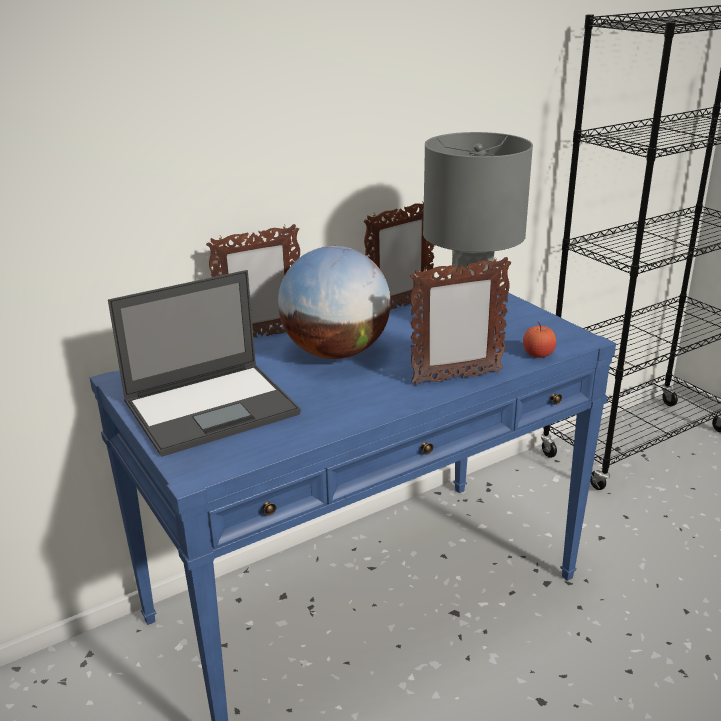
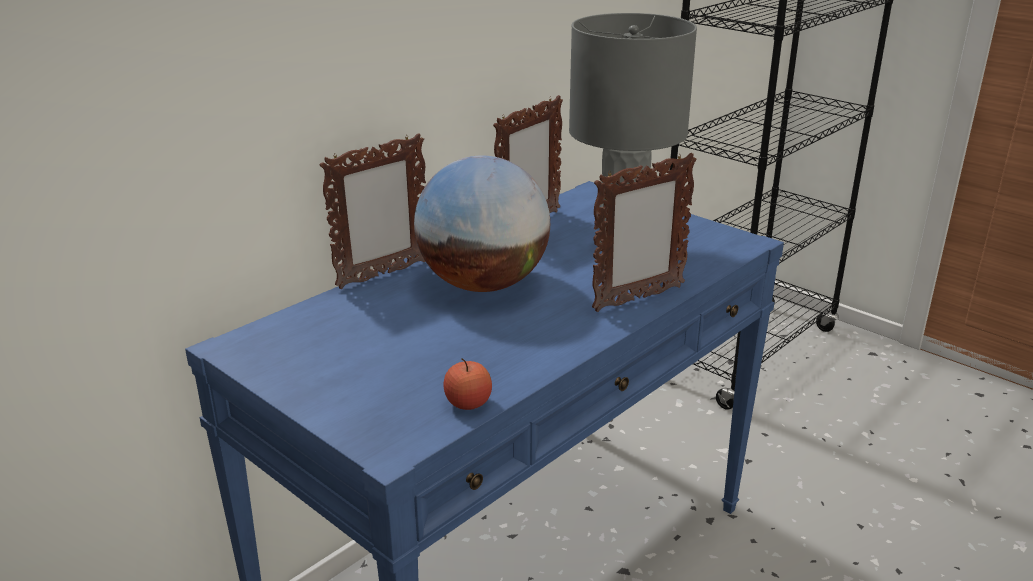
camera: 15 degrees left, 0 degrees up
laptop [108,270,301,457] -> none
apple [523,322,556,358] -> apple moved to [443,358,492,410]

